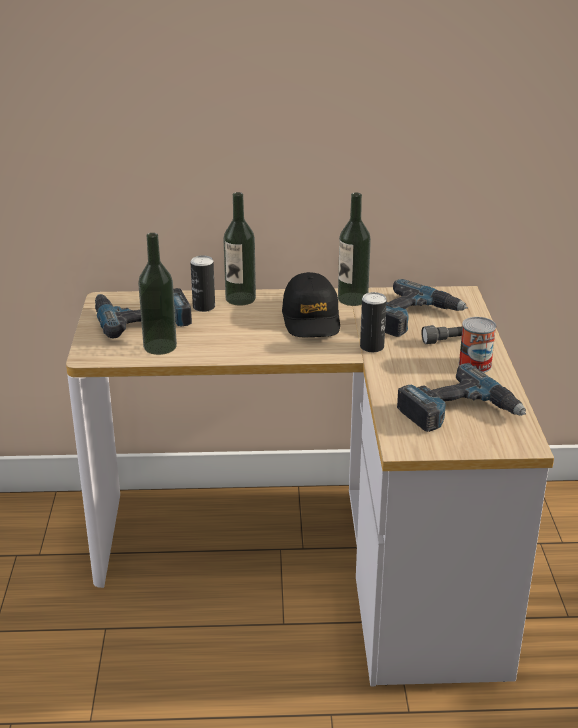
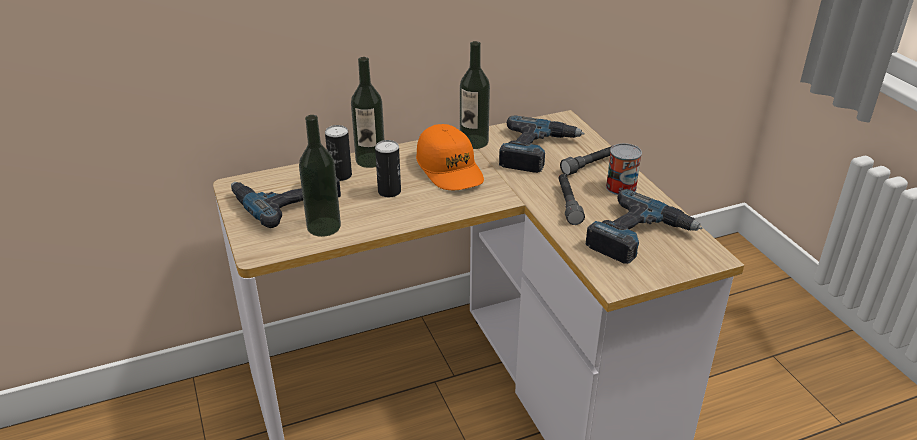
camera: 20 degrees left, 5 degrees up
black cap [282,272,340,337] -> orange cap [416,124,484,190]
can [360,292,387,352] -> can moved to [375,140,401,197]
none -> grey flashlight [558,174,585,225]

